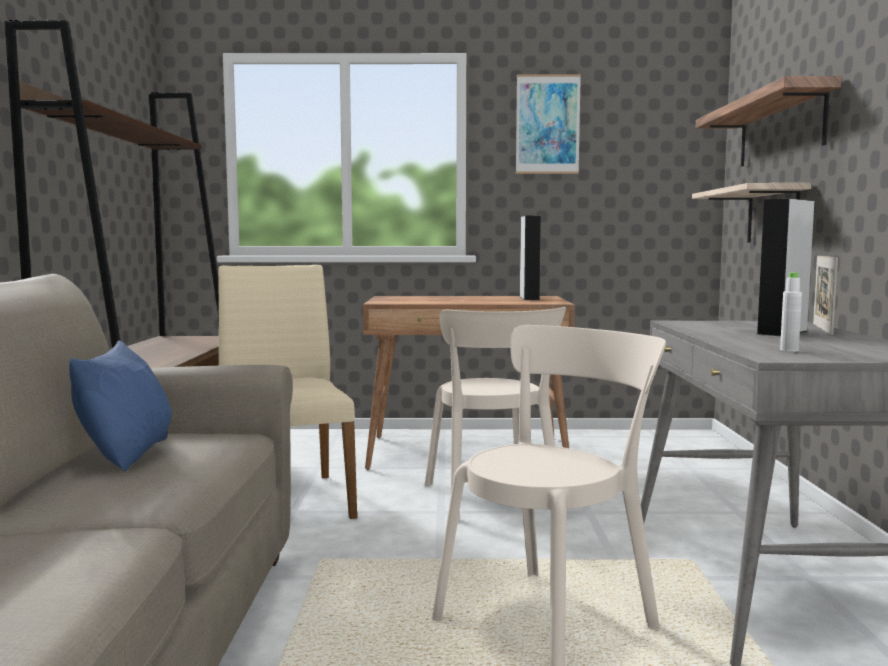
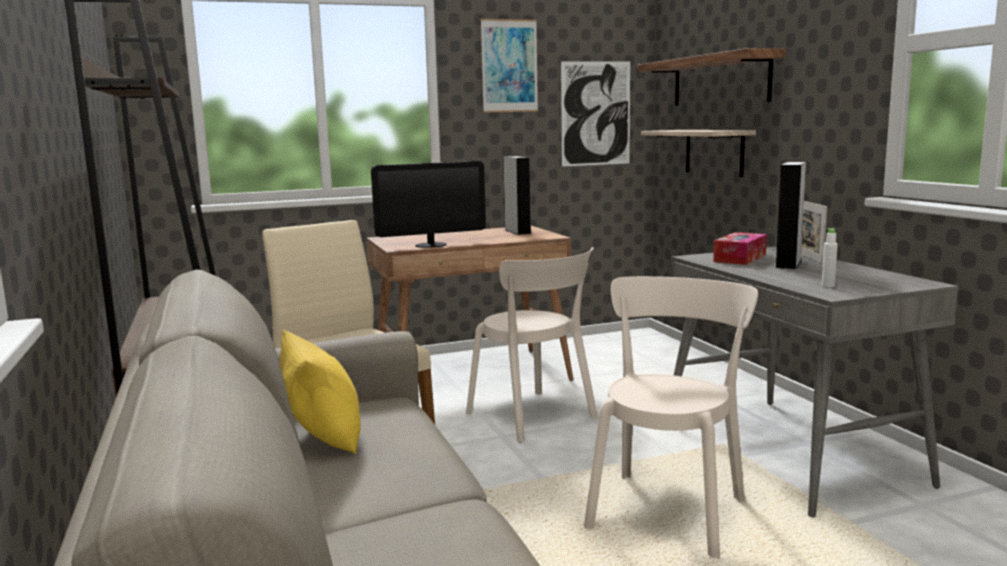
camera: 20 degrees left, 5 degrees up
blue pillow [69,340,172,471] -> yellow pillow [280,330,361,454]
none -> monitor [371,161,486,248]
none -> picture [561,61,630,167]
none -> tissue box [713,232,767,265]

